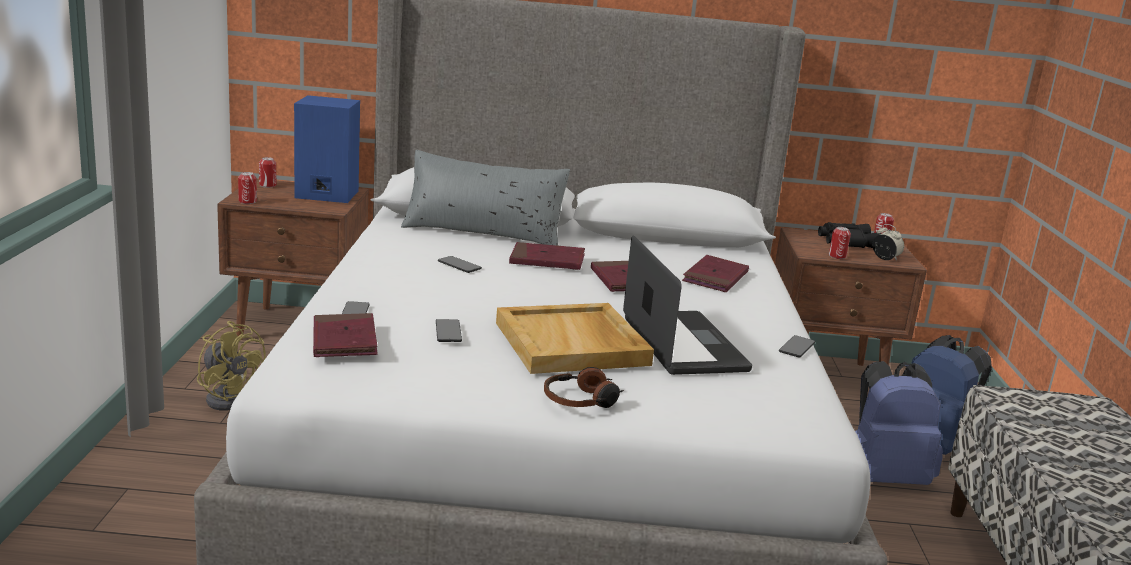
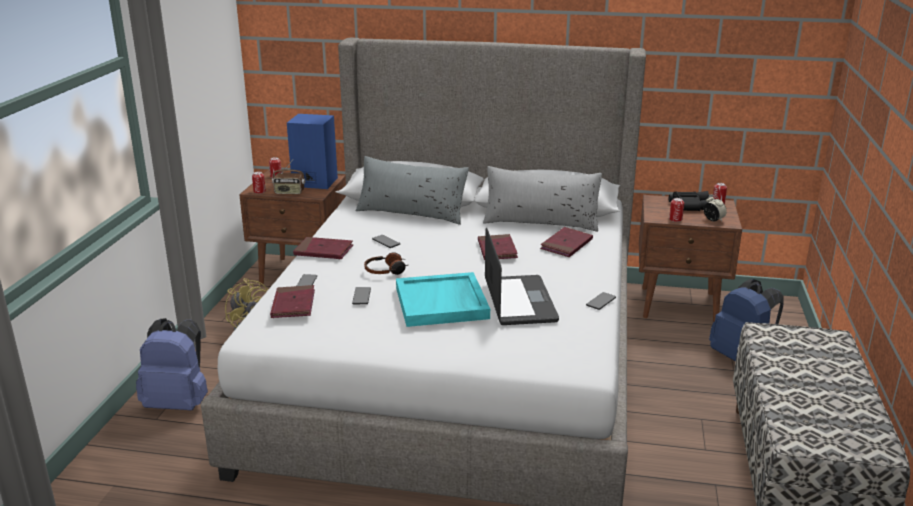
camera: 10 degrees right, 5 degrees up
beige tray [496,303,654,374] -> turquoise tray [396,272,490,327]
red book [509,242,585,270] -> red book moved to [293,237,353,259]
headphones [544,367,624,408] -> headphones moved to [364,252,408,275]
blue backpack [855,361,943,485] -> blue backpack moved to [136,318,208,411]
none -> radio [272,160,305,194]
none -> grey pillow [483,166,602,232]

